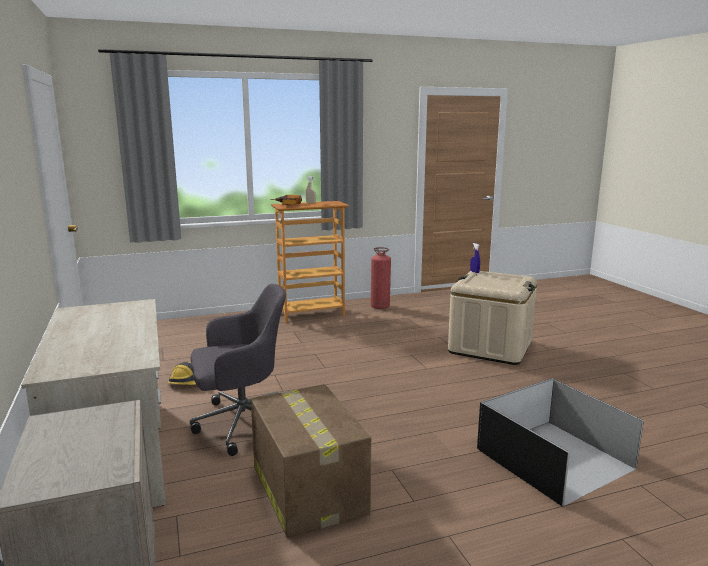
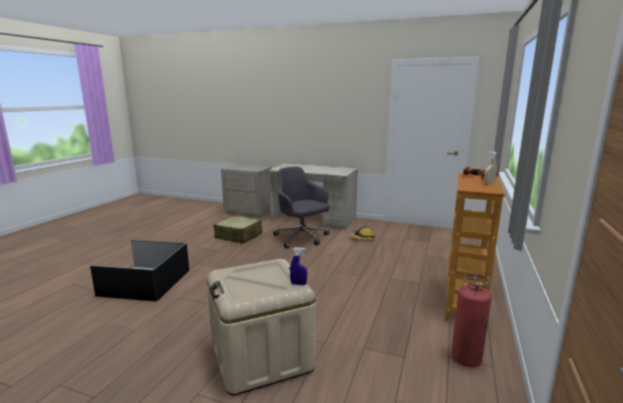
camera: 130 degrees right, 0 degrees up
grey office chair [190,284,286,456] -> grey office chair turned 120 degrees clockwise [273,167,329,248]
cardboard box [251,384,371,538] -> beige suitcase [214,216,262,244]

